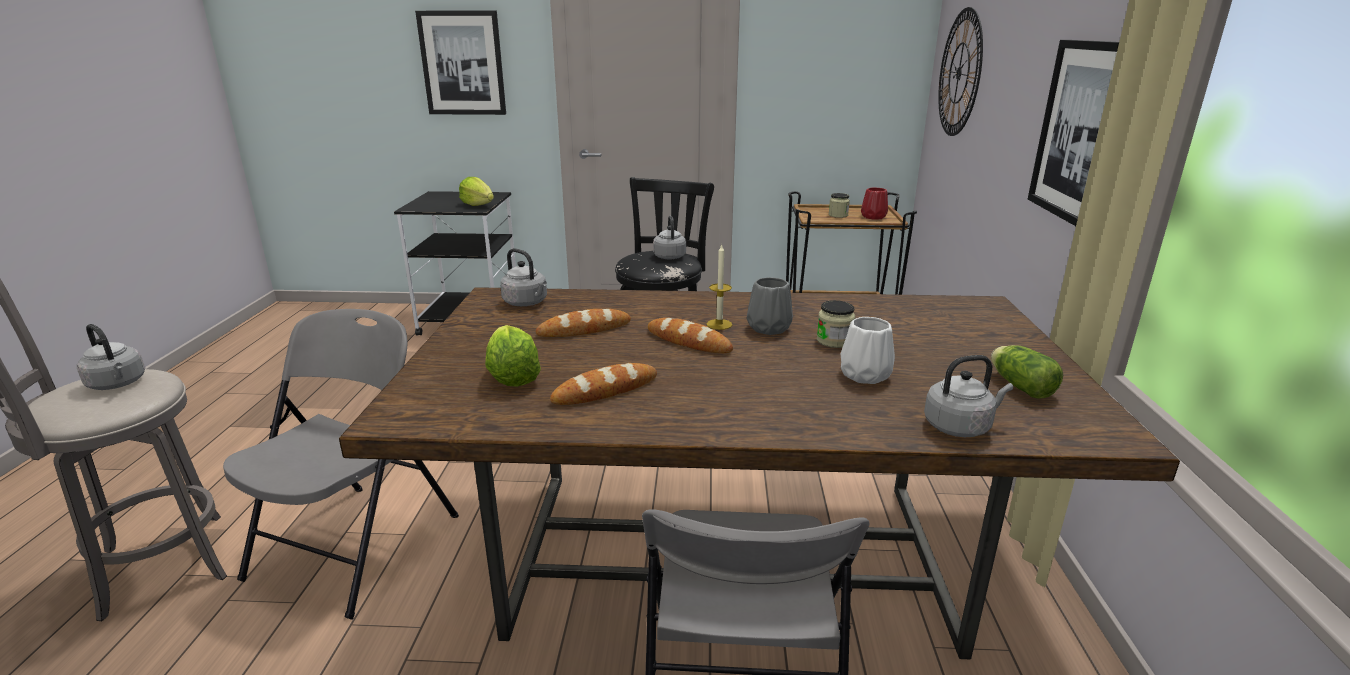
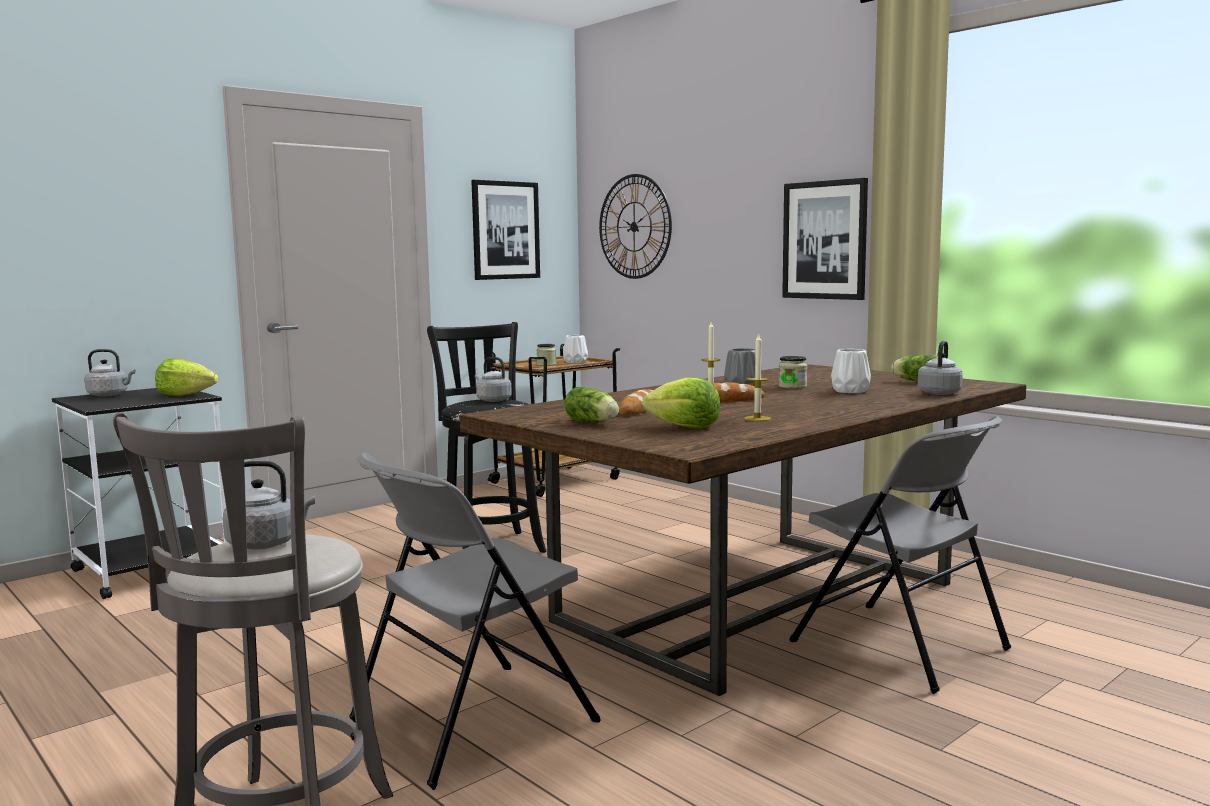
camera: 45 degrees left, 15 degrees down
grey chair [223,309,459,620] -> grey chair turned 105 degrees counterclockwise [349,453,601,790]
picture [415,11,506,115] -> picture moved to [471,180,540,280]
grey kettle [500,248,547,306] -> grey kettle moved to [85,349,136,397]
bread [550,363,657,405] -> candle [744,333,771,421]
red vase [861,187,888,220] -> white vase [563,335,588,364]
none -> lettuce [564,387,619,423]

